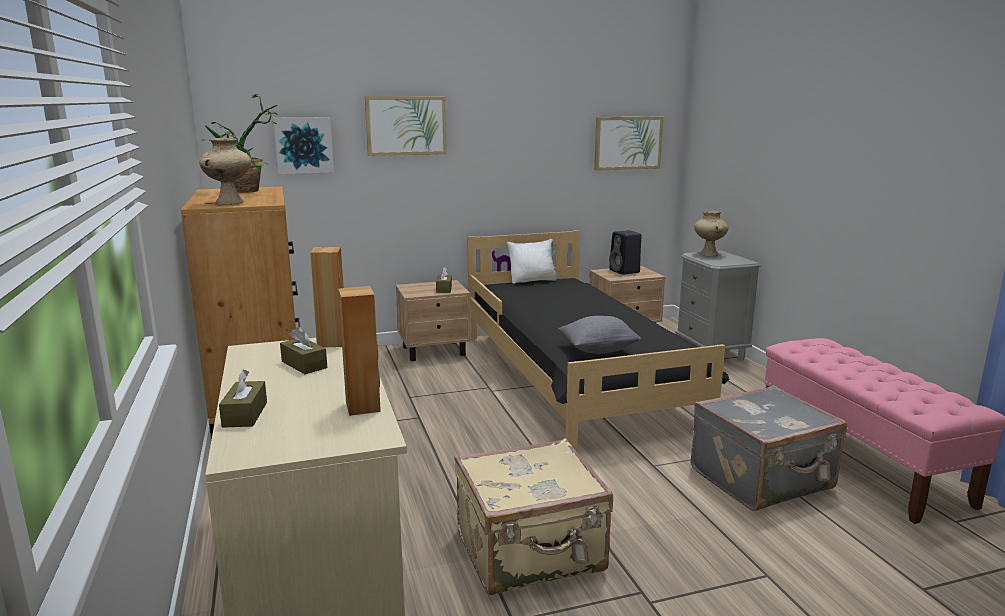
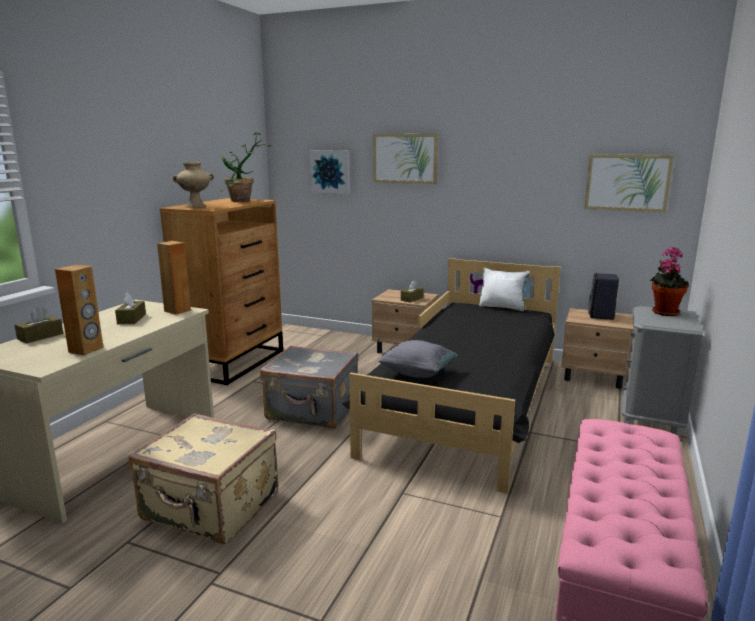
camera: 40 degrees right, 0 degrees up
grey suitcase [691,385,847,511] -> grey suitcase moved to [260,345,359,429]
beige vase [694,211,729,256] -> potted plant [650,247,689,316]

